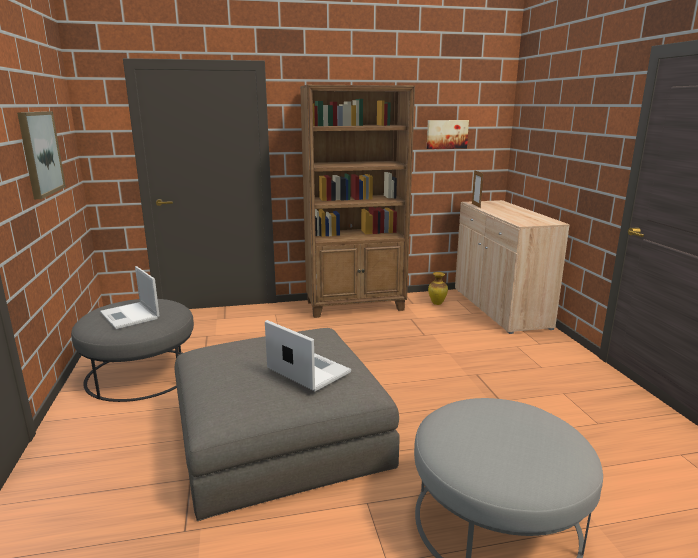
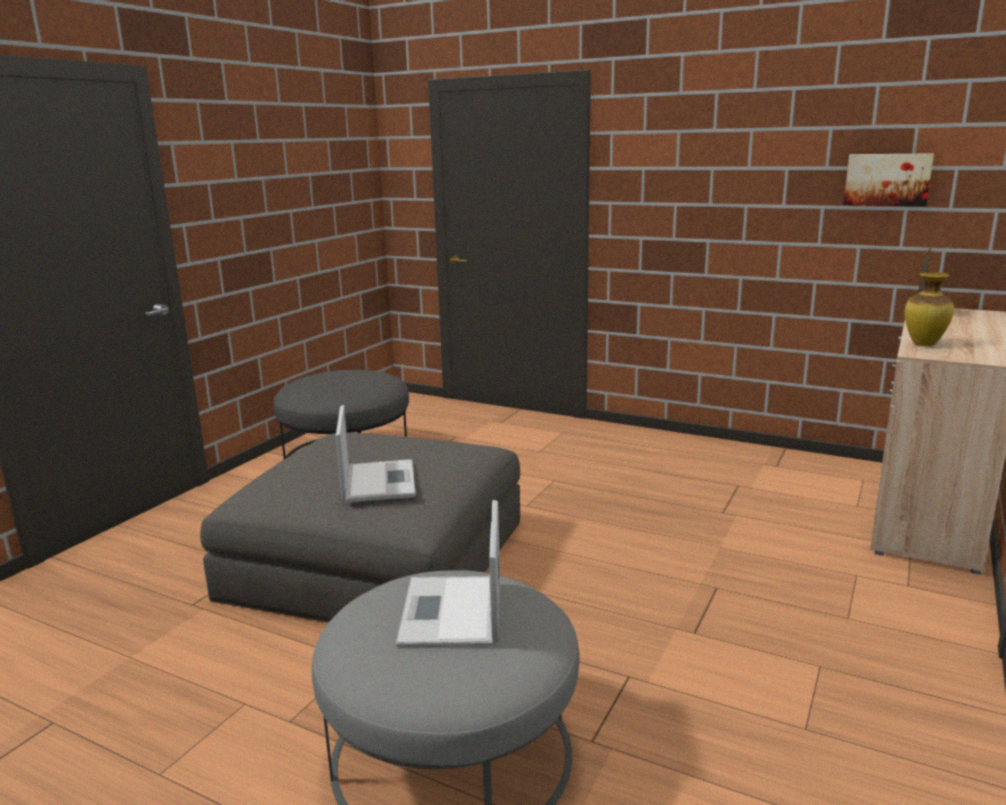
camera: 40 degrees right, 0 degrees up
picture [17,111,66,199] -> none
laptop [100,266,160,329] -> laptop moved to [396,500,500,648]
brown bookcase [300,85,415,318] -> none
vase [428,272,448,305] -> vase moved to [904,272,954,346]

